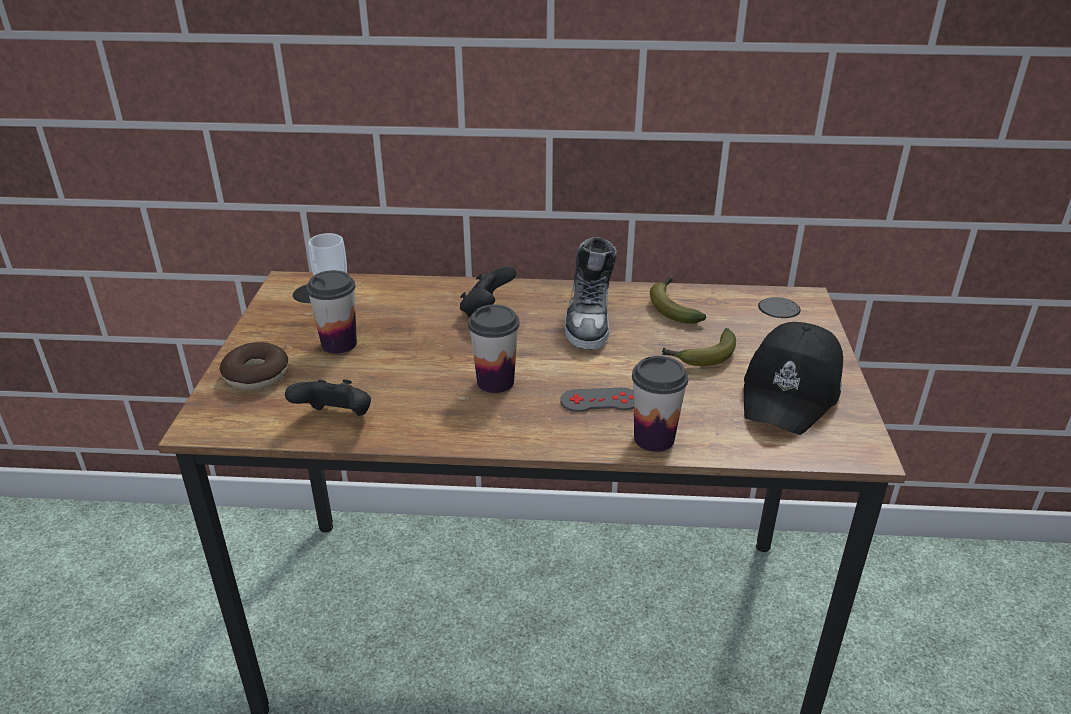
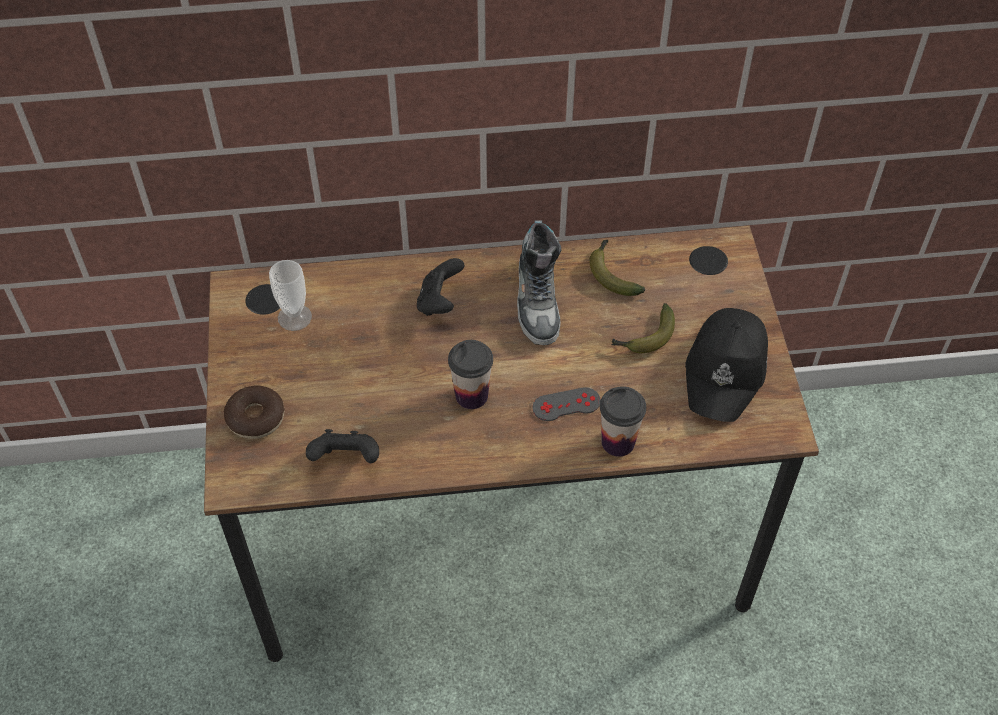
camera: 10 degrees left, 20 degrees up
cup [306,270,357,354] -> none

